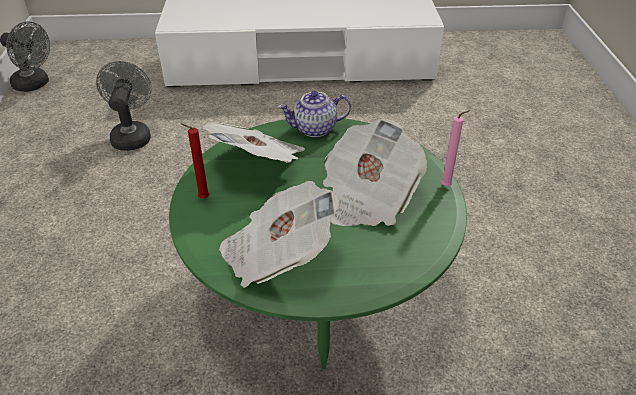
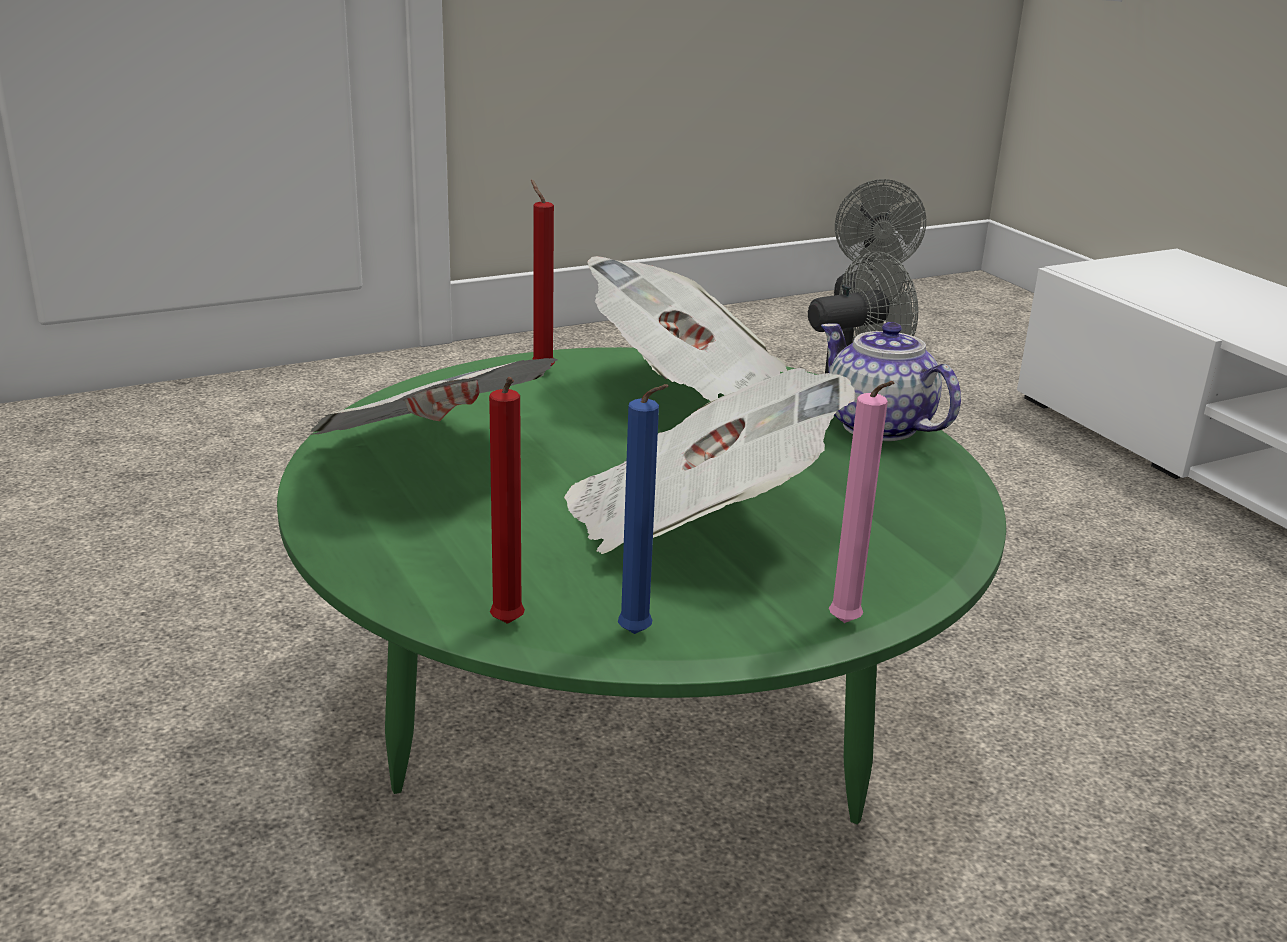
camera: 65 degrees right, 15 degrees down
none -> red candle [489,377,525,624]
none -> blue candle [618,384,669,634]

